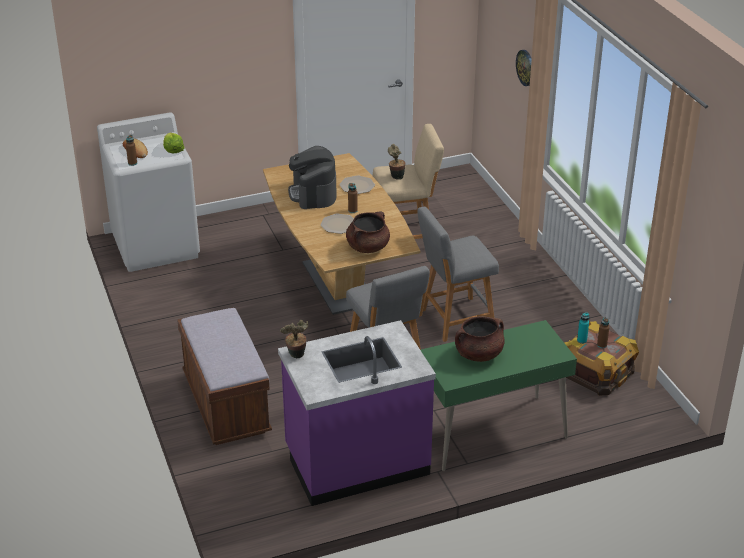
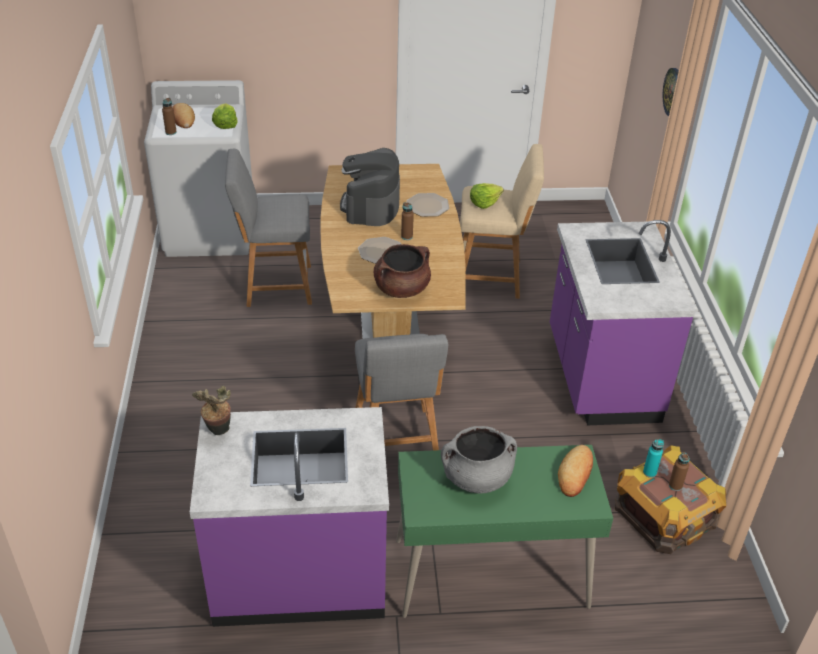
camera: 15 degrees right, 5 degrees up
brown bench [177,307,272,445] -> none
potted plant [388,144,405,180] -> lettuce [470,183,504,209]
grey stool [417,207,499,342] -> grey stool moved to [225,149,312,307]
brown cooking pot [455,316,505,362] -> grey cooking pot [441,426,517,493]
none -> purple counter [550,220,696,425]
none -> bread [558,445,593,497]

